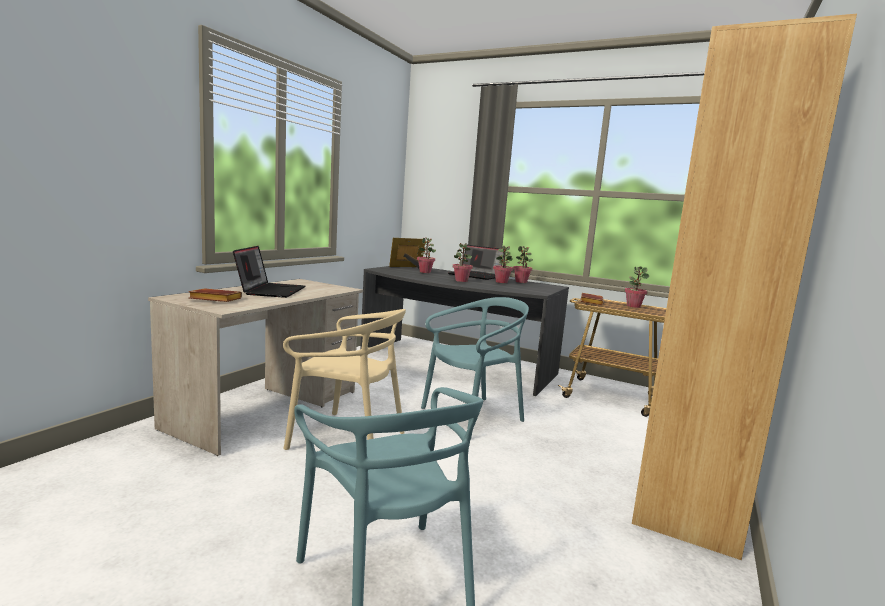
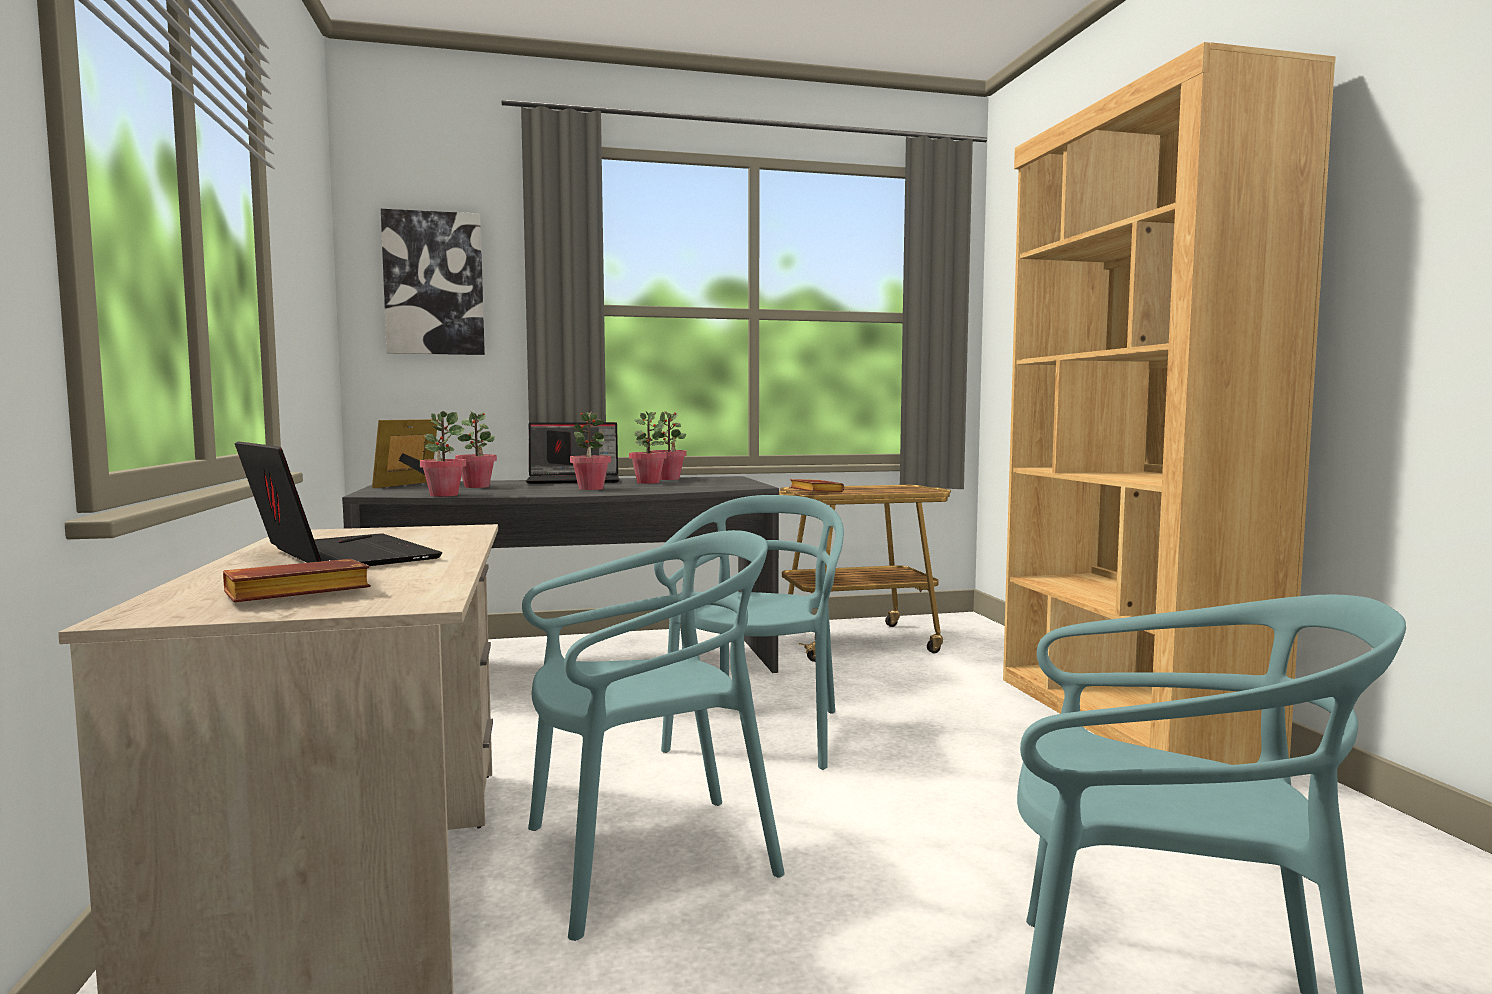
camera: 40 degrees left, 5 degrees down
beige chair [283,309,406,450] -> turquoise chair [522,530,785,941]
potted plant [625,266,650,308] -> potted plant moved to [420,411,466,497]
none -> picture [381,209,485,355]

